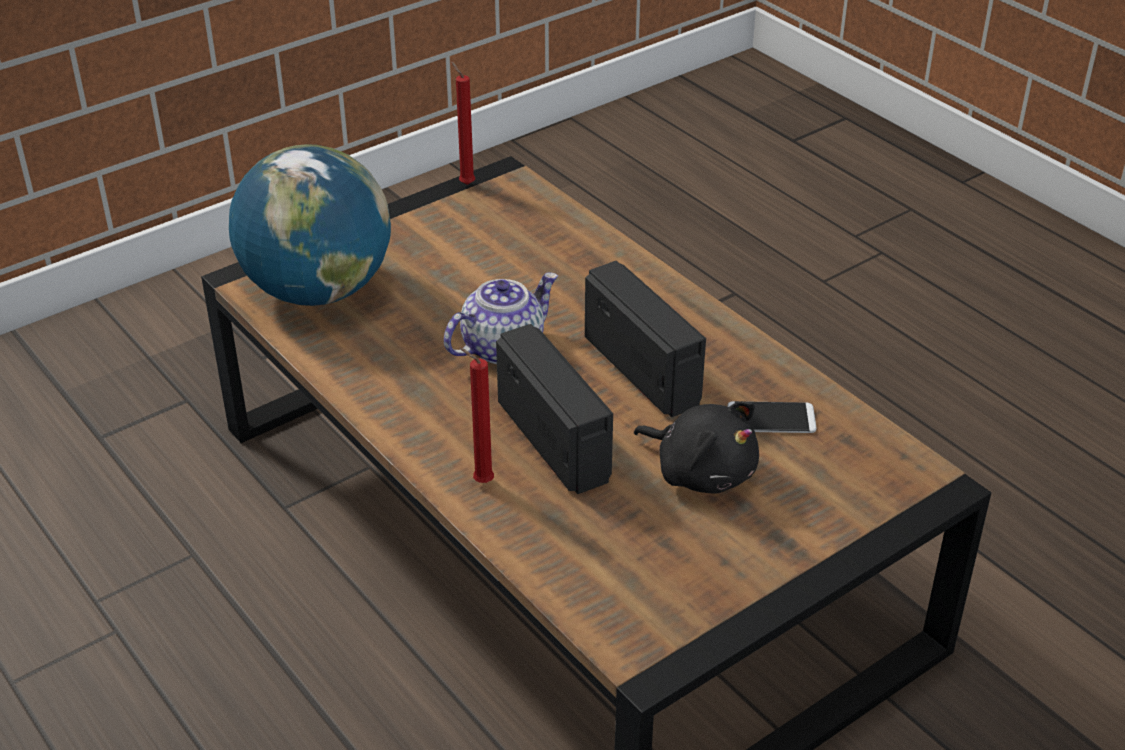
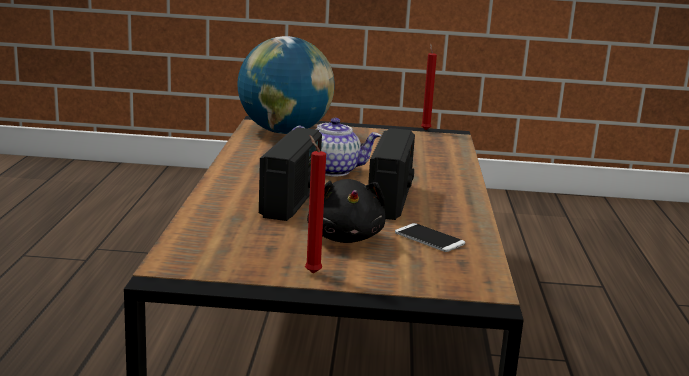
camera: 40 degrees right, 20 degrees down
red candle [459,348,494,483] -> red candle moved to [305,135,326,274]

